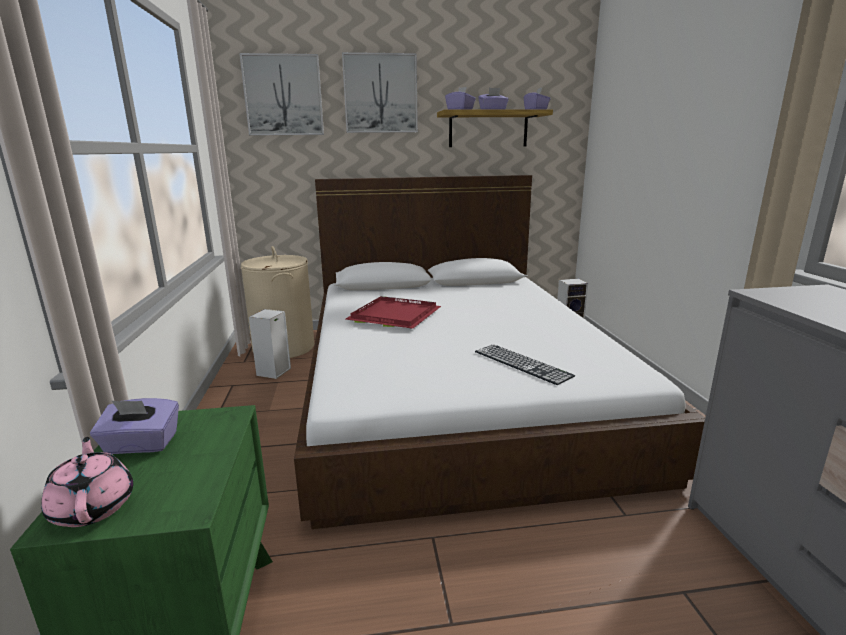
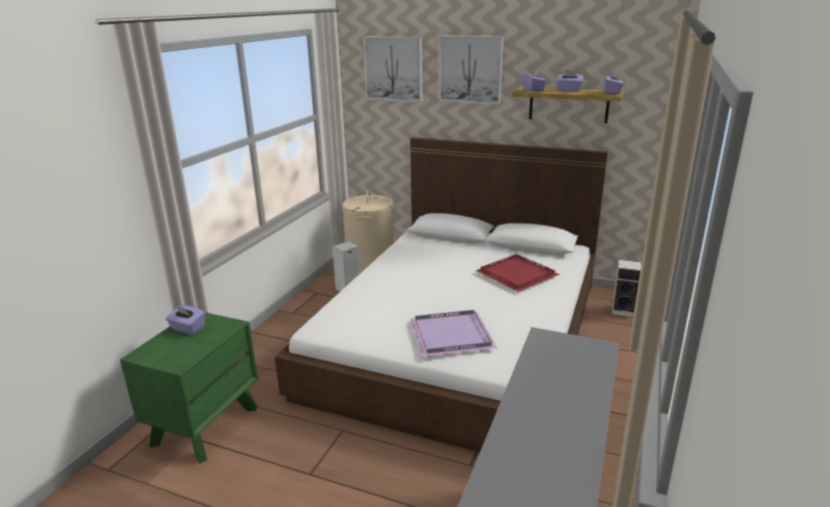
camera: 30 degrees right, 5 degrees up
pink teapot [41,437,133,527] -> none
red tray [346,296,441,329] -> red tray moved to [476,254,560,292]
keyboard [475,344,575,385] -> purple tray [410,310,497,357]

